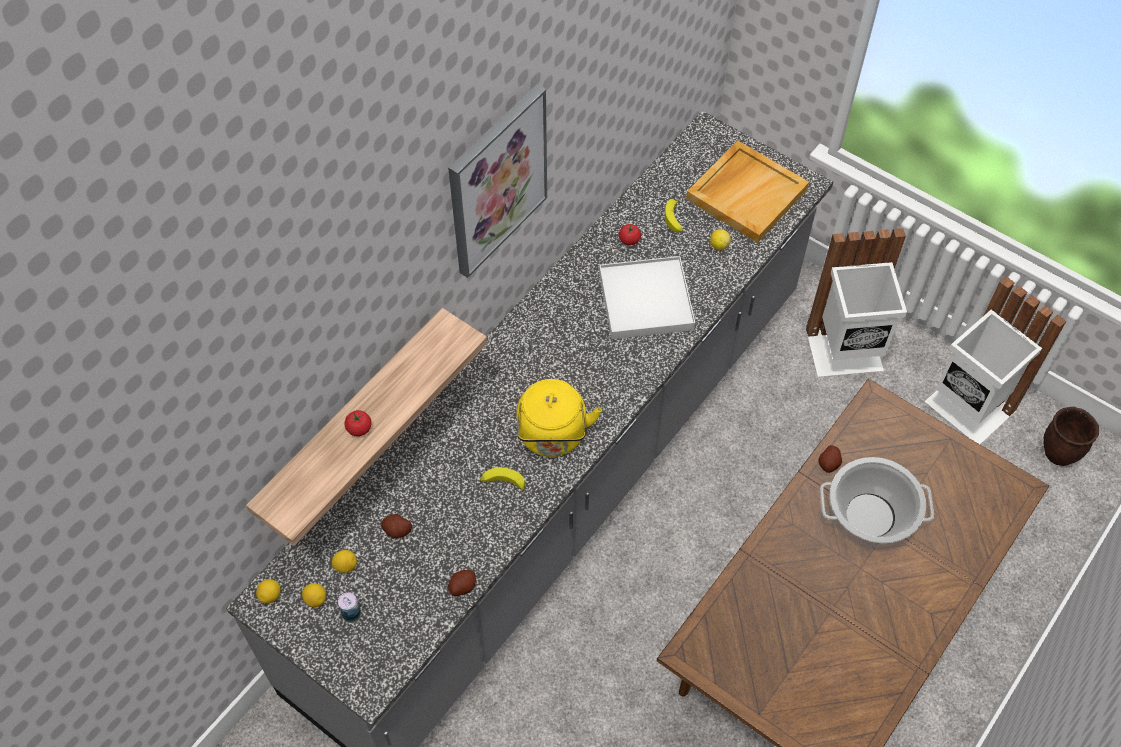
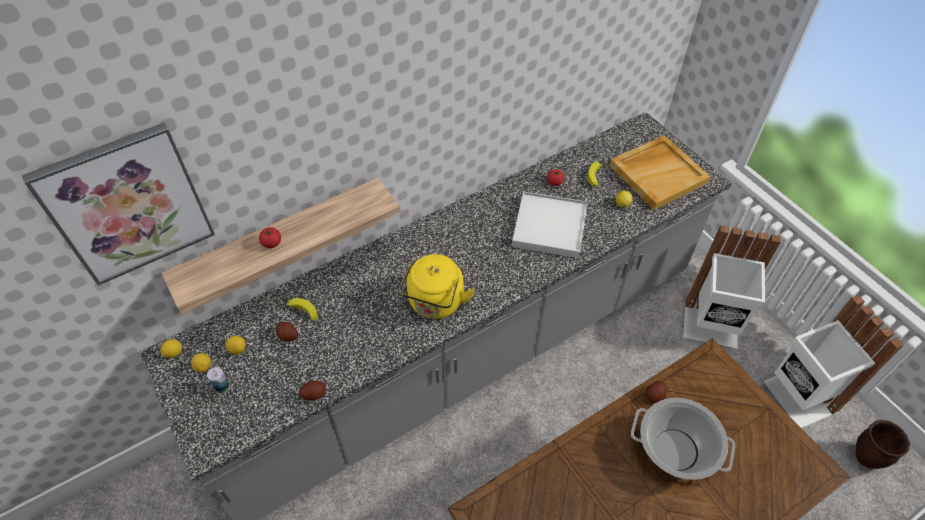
camera: 20 degrees right, 5 degrees down
picture [448,84,547,278] -> picture moved to [22,122,215,286]
banana [480,467,525,492] -> banana moved to [286,298,318,322]

